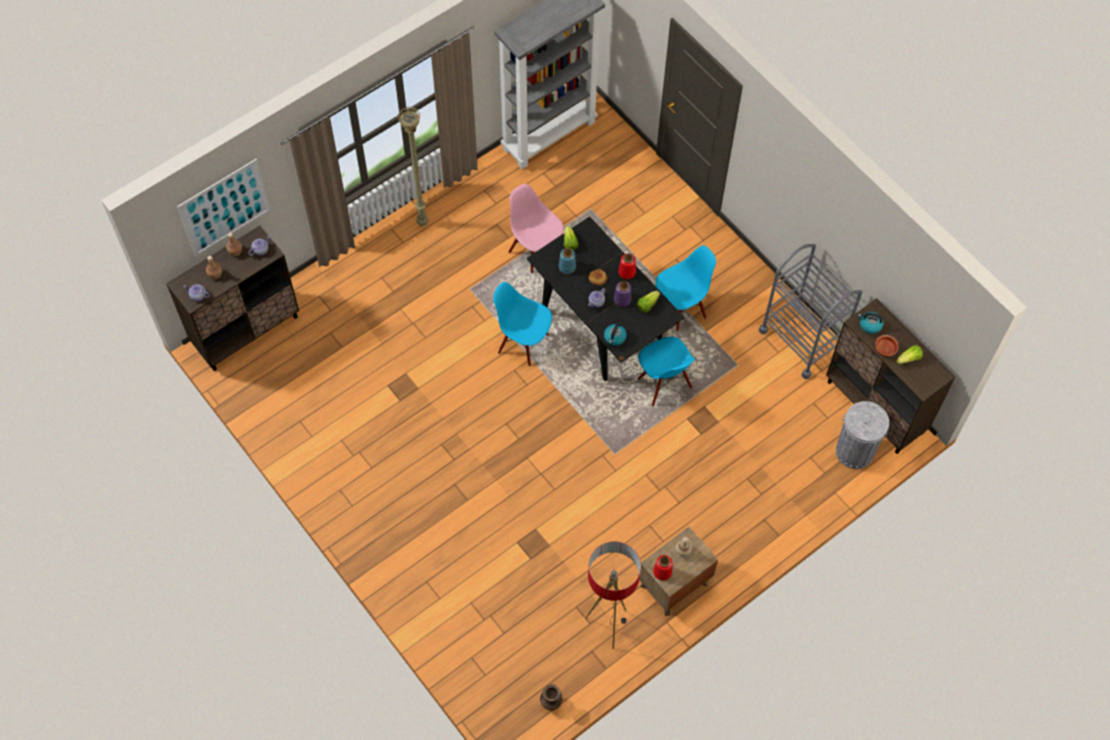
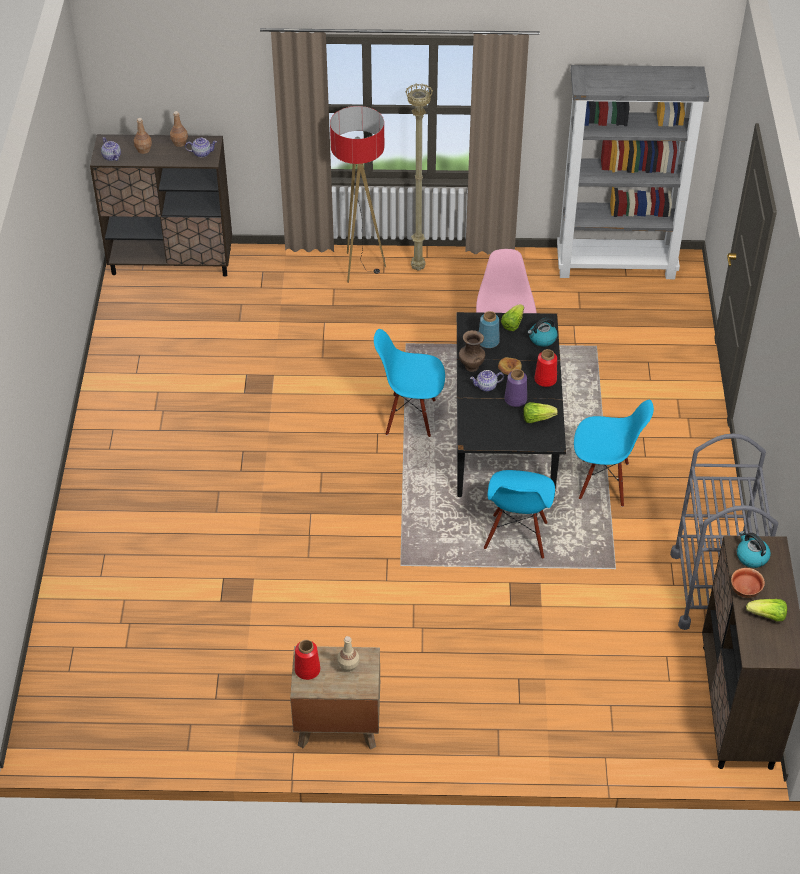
camera: 40 degrees right, 15 degrees down
picture [177,159,271,257] -> none
blue chair [493,282,552,367] -> blue chair turned 60 degrees counterclockwise [374,329,445,437]
brown vase [540,684,563,710] -> brown vase moved to [459,330,485,372]
floor lamp [585,541,641,649] -> floor lamp moved to [330,106,386,283]
kettle [604,322,627,346] -> kettle moved to [527,318,558,347]
grey trash can [836,401,889,469] -> none

